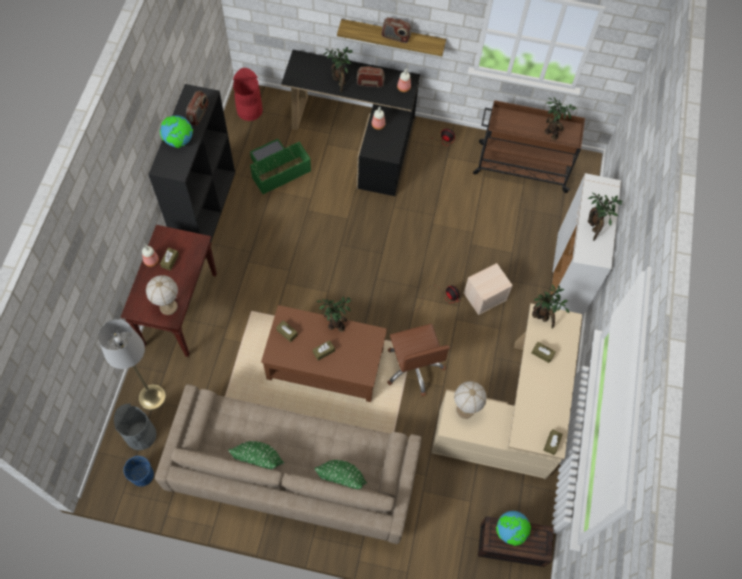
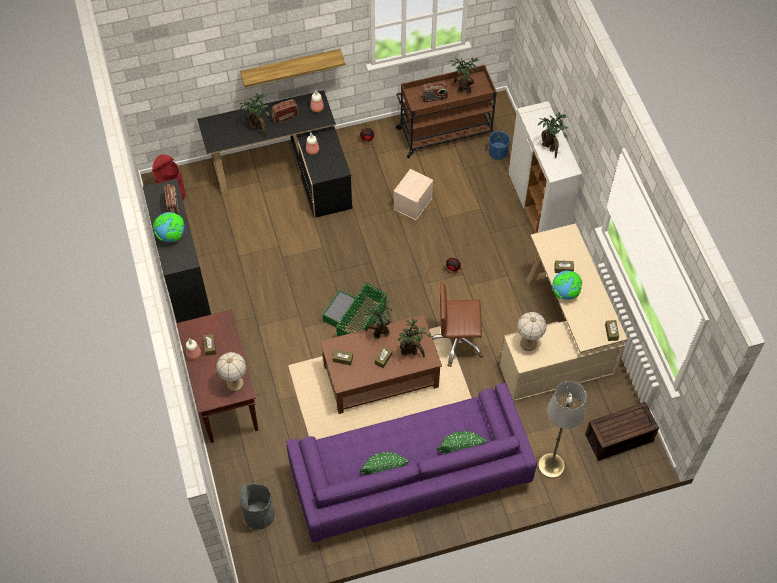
camera: 25 degrees left, 5 degrees down
grey floor lamp [98,319,166,410] -> grey floor lamp moved to [538,381,587,478]
blue planter [124,456,154,487] -> blue planter moved to [489,131,510,160]
beige sofa [155,384,421,544] -> purple sofa [286,383,537,543]
green storage box [250,139,311,194] -> green storage box moved to [322,282,387,337]
radio [381,17,411,43] -> radio moved to [421,82,448,102]
brown office chair [387,324,450,396] -> brown office chair turned 135 degrees clockwise [432,282,484,367]
beige storage box [463,263,513,315] -> beige storage box moved to [394,169,433,220]
globe [496,511,531,546] -> globe moved to [552,271,582,300]
potted plant [532,284,569,329] -> potted plant moved to [397,318,432,358]

